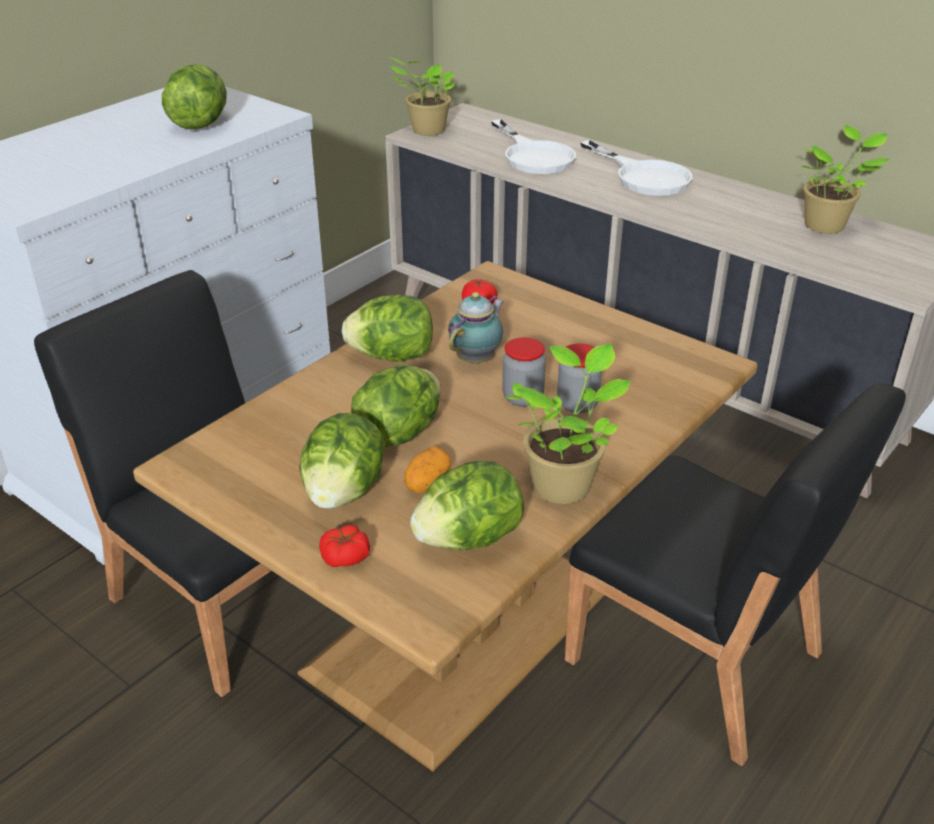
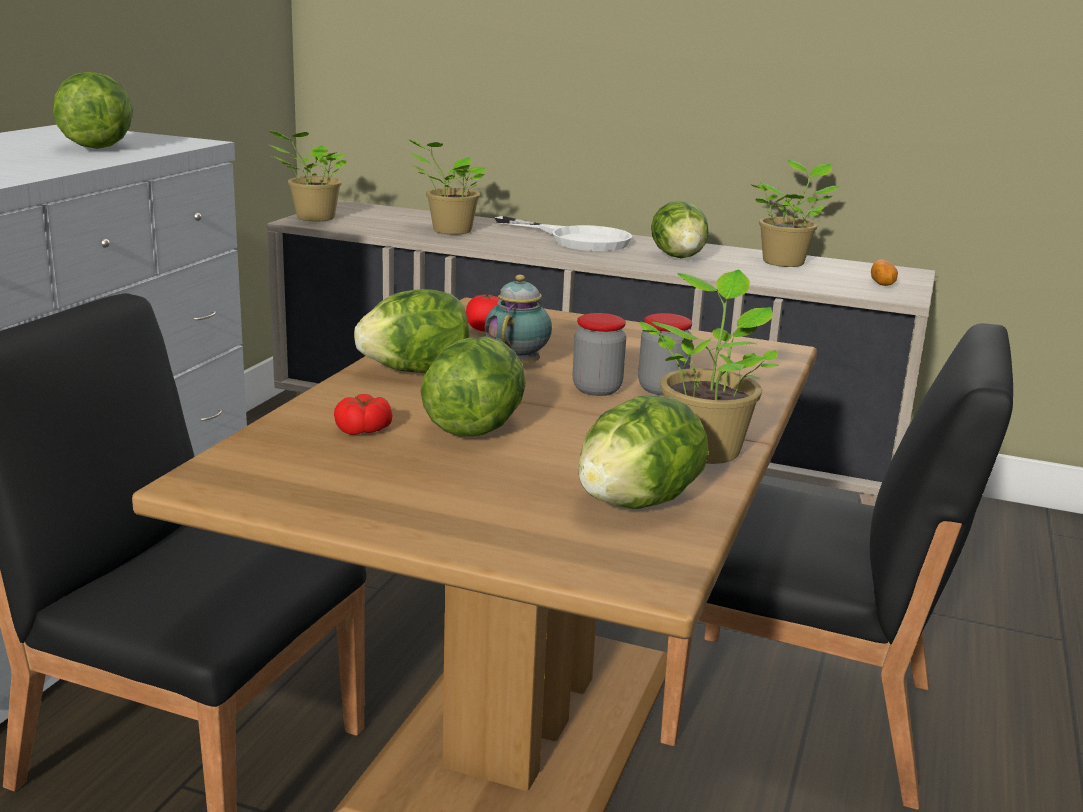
camera: 20 degrees left, 15 degrees down
lettuce [300,413,385,509] -> lettuce moved to [651,201,709,258]
tomato [319,525,370,567] -> tomato moved to [334,394,392,435]
potato [404,446,451,493] -> potato moved to [871,259,898,286]
white frying pan [491,119,576,174] -> potted plant [406,138,486,234]

